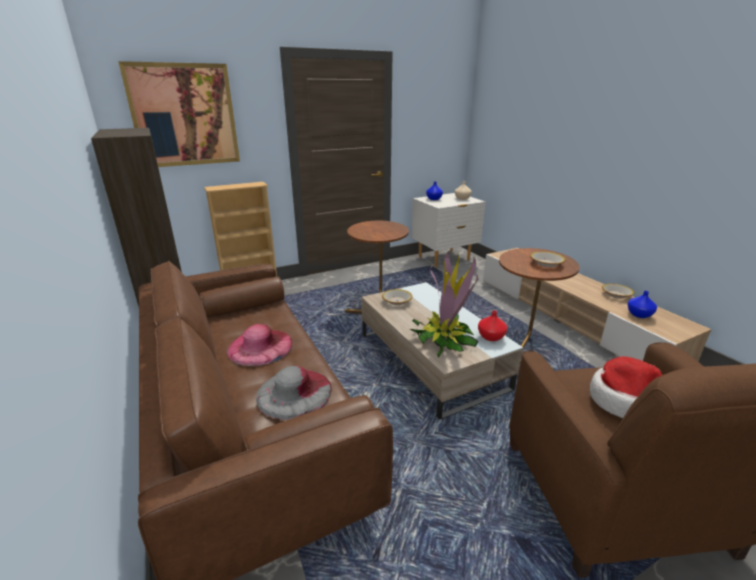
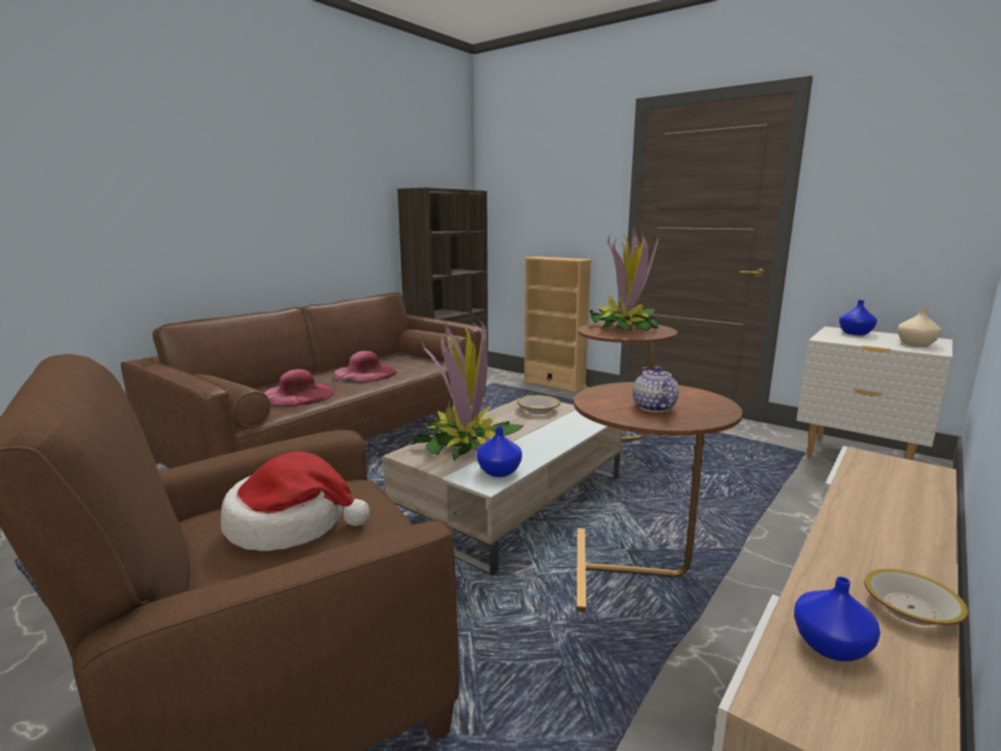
camera: 65 degrees right, 10 degrees down
picture [118,61,240,167] -> none
grey hat [256,366,332,420] -> pink hat [264,369,335,406]
red vase [478,310,507,341] -> blue vase [476,426,522,477]
bowl [530,252,565,267] -> teapot [633,366,679,412]
none -> potted plant [590,226,659,332]

